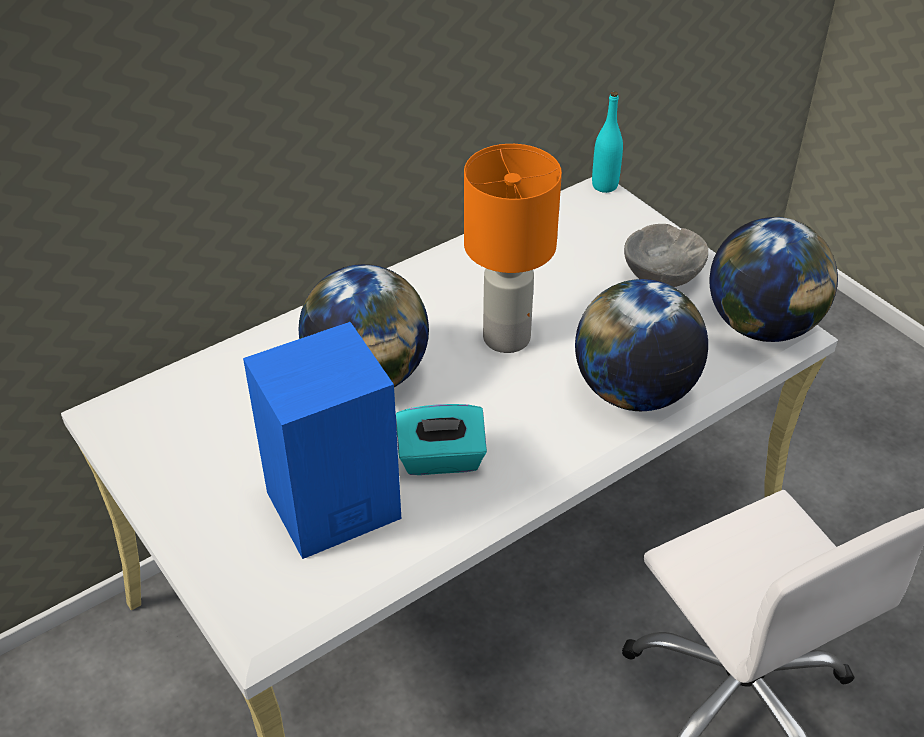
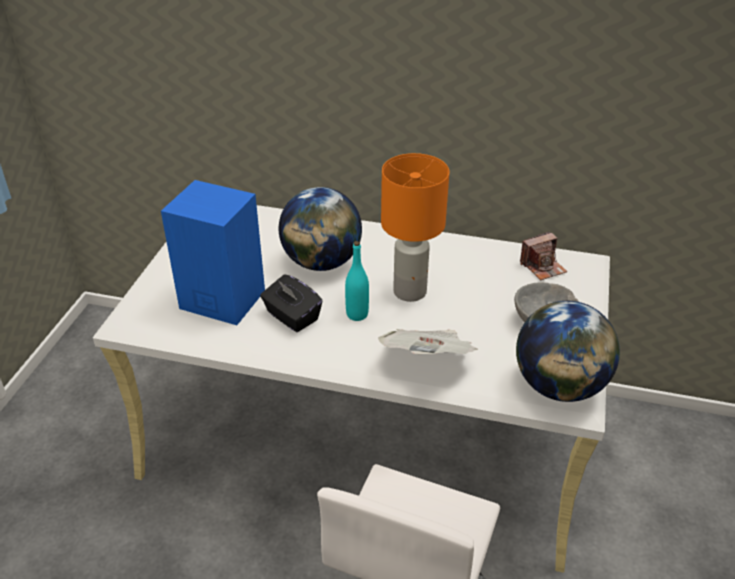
camera: 50 degrees right, 5 degrees down
turquoise tissue box [396,404,487,475] -> black tissue box [260,274,322,332]
globe [575,279,708,411] -> newspaper [378,329,478,354]
turquoise bottle [592,91,623,193] -> turquoise bottle moved to [345,241,369,321]
none -> camera [520,231,567,280]

